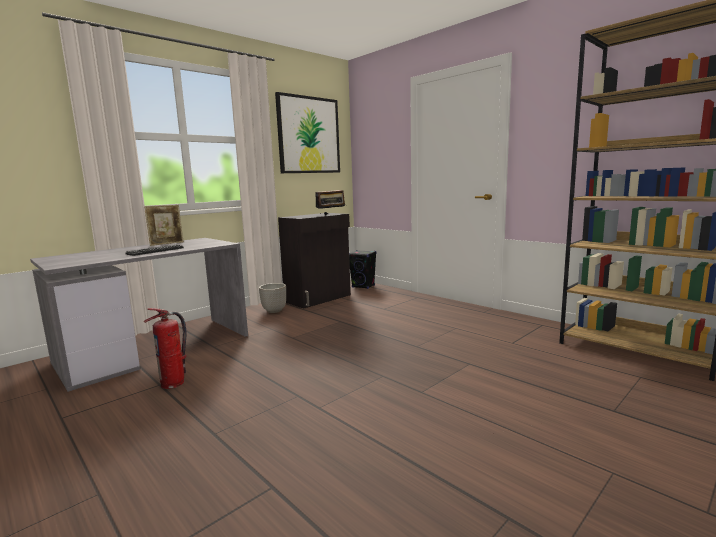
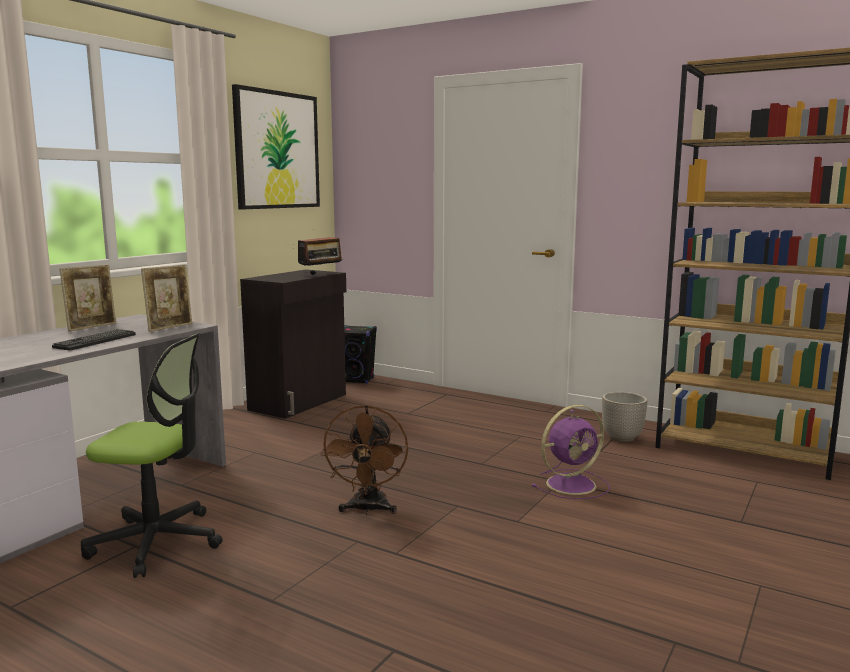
camera: 15 degrees left, 0 degrees up
fire extinguisher [144,308,186,389] -> office chair [81,333,223,578]
planter [259,283,286,313] -> planter moved to [602,392,647,442]
none -> picture frame [141,265,192,332]
none -> brown fan [320,405,408,515]
none -> purple fan [531,405,610,499]

